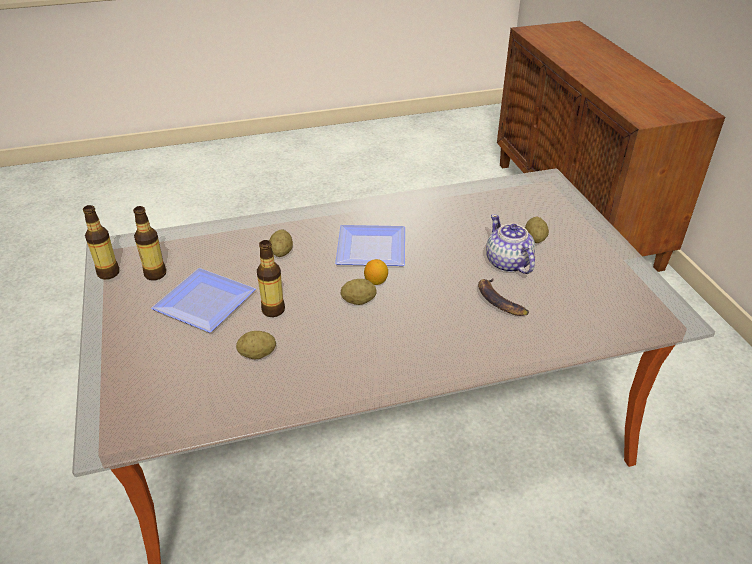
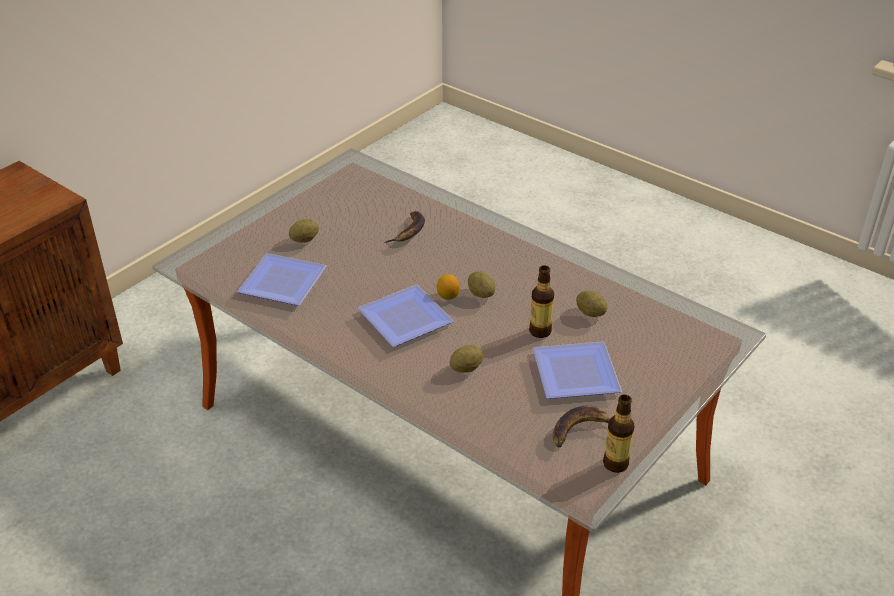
camera: 125 degrees left, 0 degrees up
bottle [133,206,166,280] -> banana [553,406,610,447]
teapot [486,214,535,274] -> none
none -> plate [237,253,327,306]

